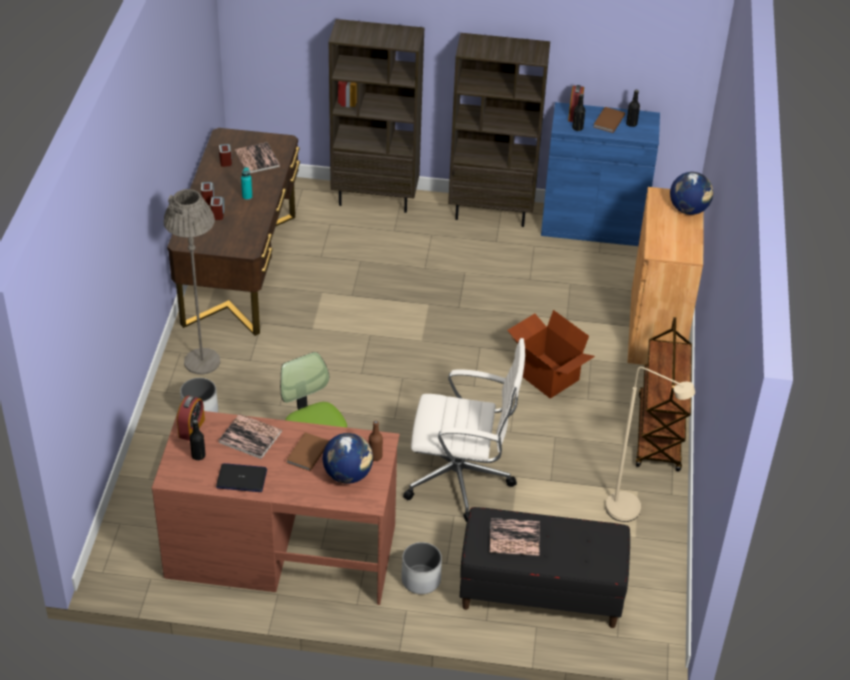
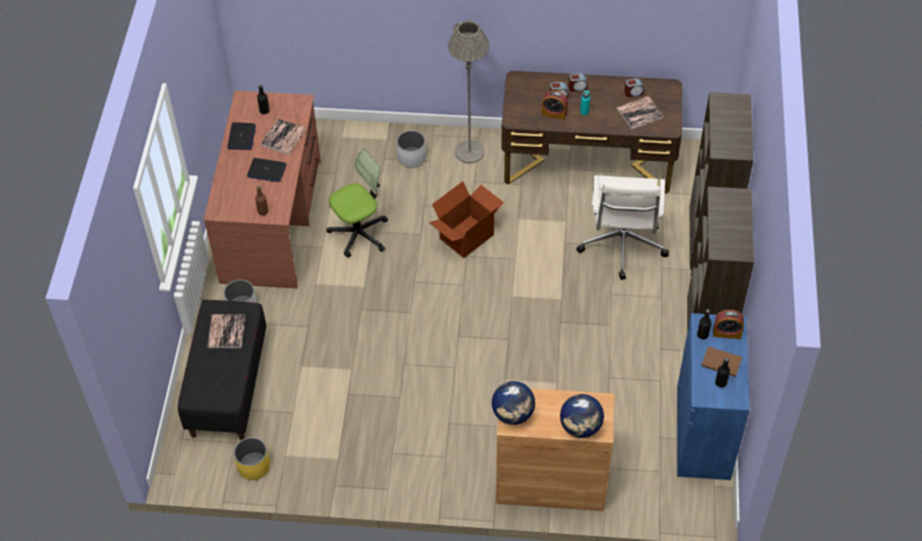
camera: 90 degrees right, 10 degrees up
alarm clock [177,395,205,441] -> alarm clock moved to [542,90,568,120]
brown book [286,432,329,471] -> laptop [247,158,286,182]
globe [323,433,373,484] -> globe moved to [492,381,535,425]
white office chair [403,338,525,522] -> white office chair moved to [576,175,669,280]
cardboard box [507,310,595,399] -> cardboard box moved to [429,181,504,258]
beige floor lamp [605,367,695,522] -> none
brown cart [635,317,692,471] -> none
none -> yellow planter [234,437,270,480]

